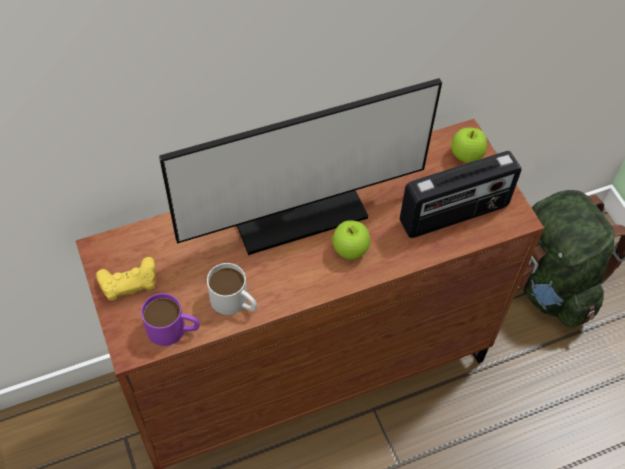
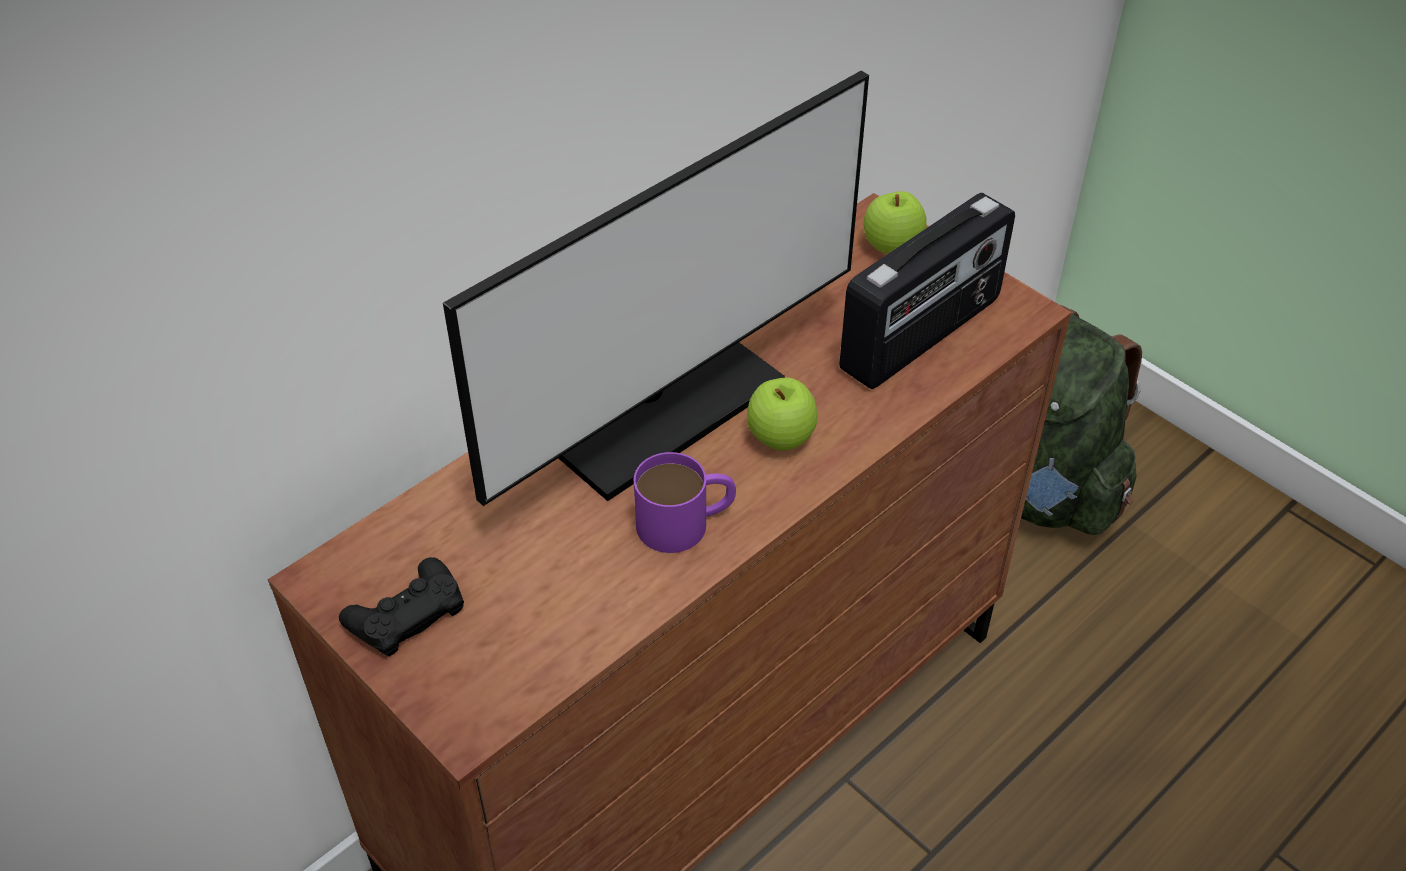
camera: 20 degrees left, 10 degrees down
yellow game controller [96,257,156,301] -> black game controller [339,557,464,656]
purple mug [141,293,200,346] -> purple mug moved to [634,452,736,553]
white mug [207,263,257,315] -> none

